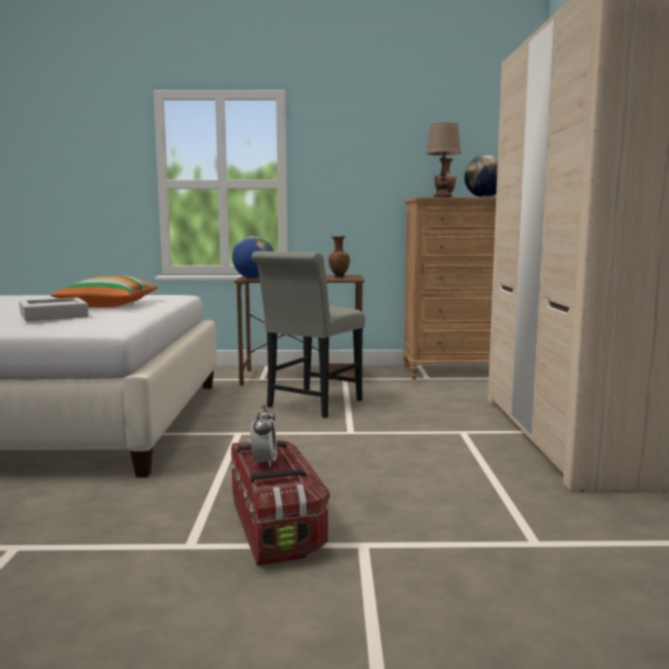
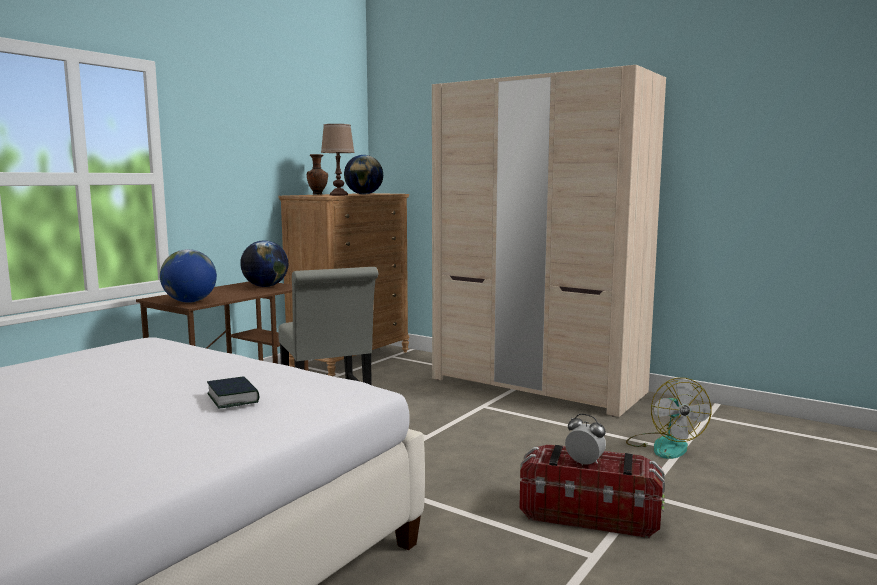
camera: 55 degrees left, 0 degrees up
grey tray [19,297,88,321] -> book [207,376,259,409]
pillow [50,276,158,307] -> none
brown vase [328,236,350,278] -> globe [240,241,288,287]
none -> fan [626,378,711,459]

